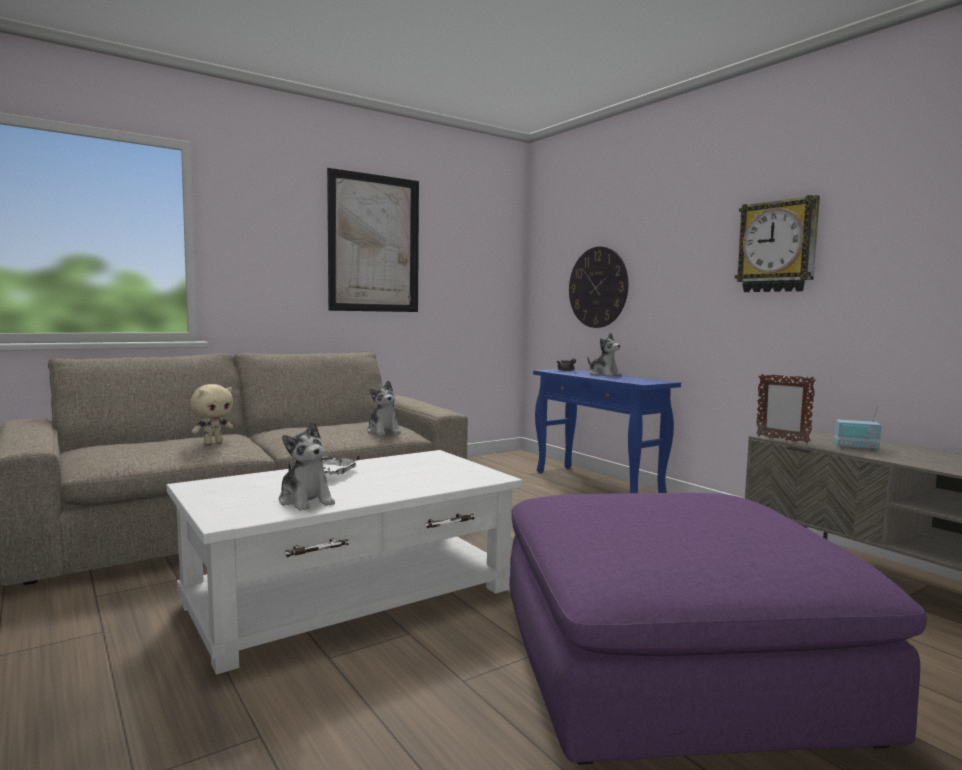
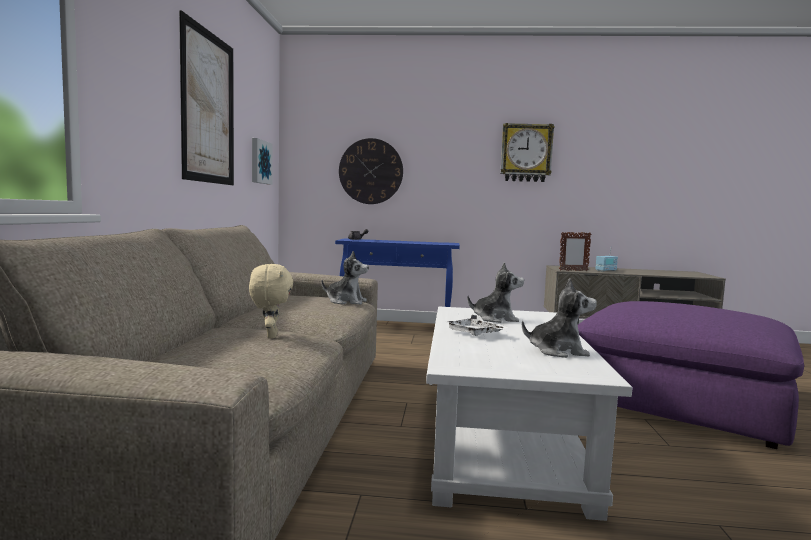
camera: 50 degrees left, 0 degrees up
plush toy [587,332,622,376] -> plush toy moved to [467,262,524,323]
none -> picture [252,138,273,185]

